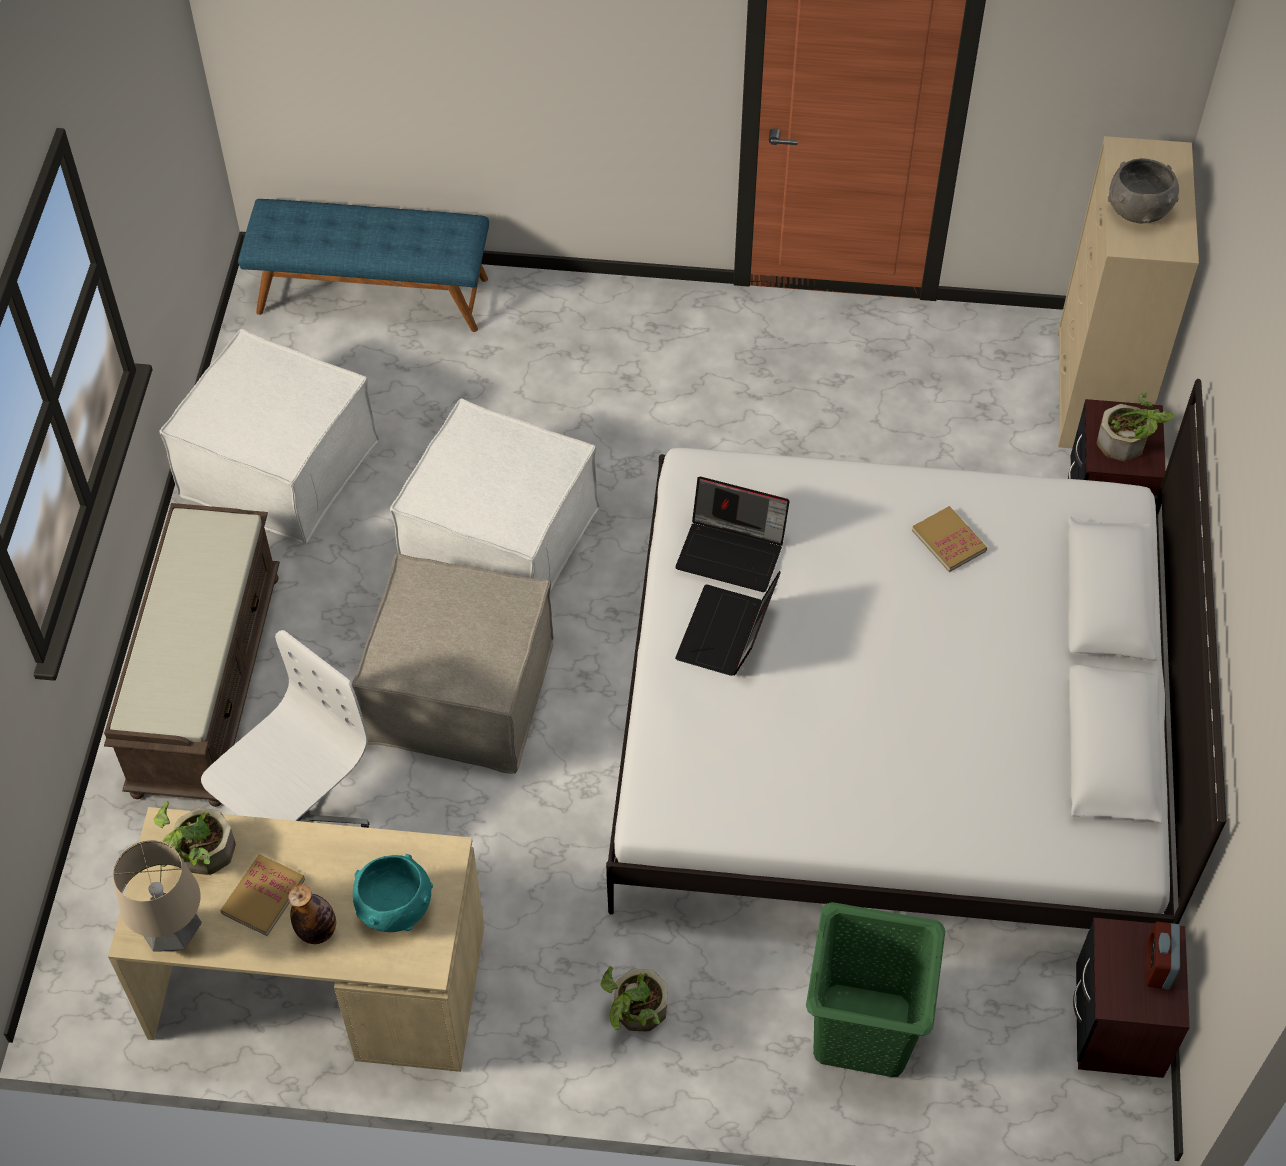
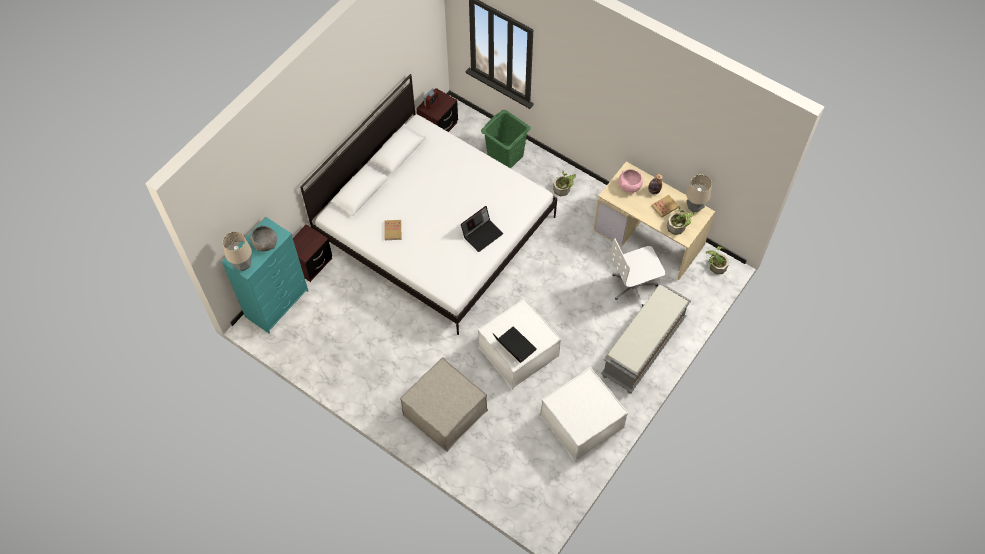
camera: 150 degrees left, 5 degrees up
brown bench [104,503,280,807] -> grey bench [601,283,691,394]
blue bench [238,199,489,332] -> none
beige ottoman [352,553,553,774] -> beige ottoman moved to [400,357,488,452]
turquoise bowl [353,854,433,932] -> pink bowl [618,169,643,194]
laptop [675,477,790,592] -> laptop moved to [493,326,537,363]
beige dresser [1057,136,1199,448] -> turquoise dresser [222,217,308,333]
potted plant [1097,391,1174,461] -> potted plant moved to [705,246,729,274]
none -> table lamp [223,232,252,271]

